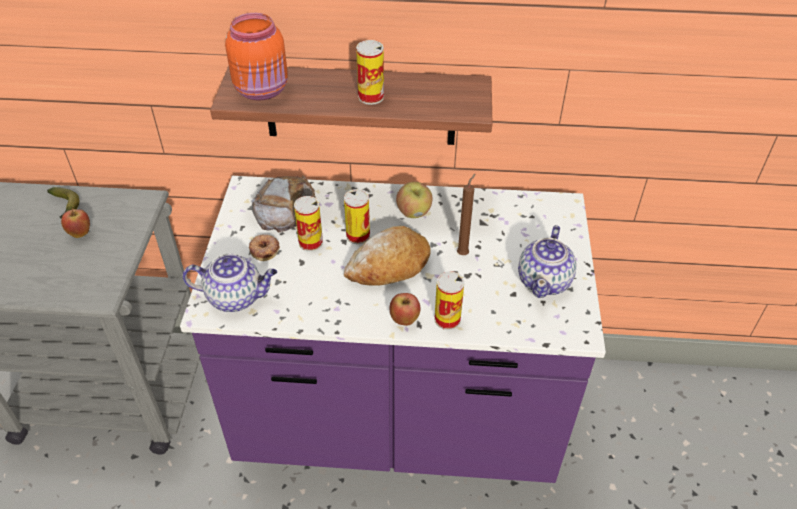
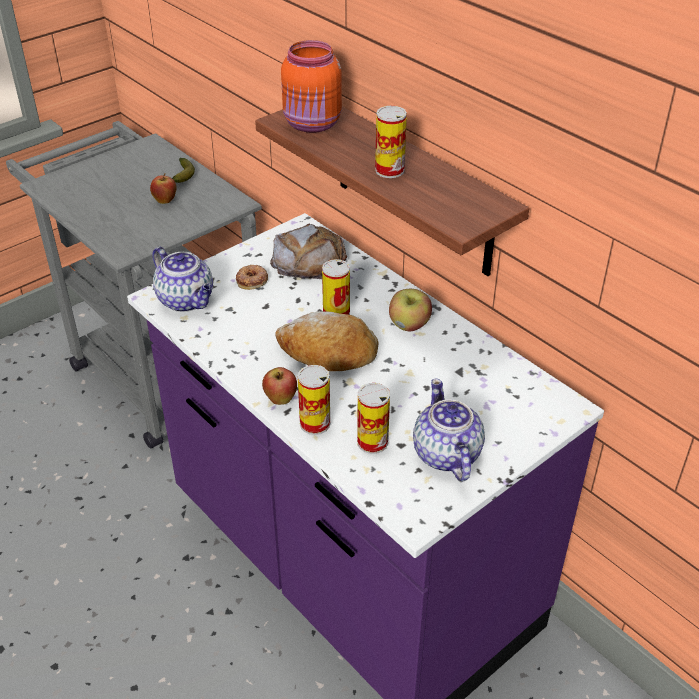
camera: 45 degrees right, 5 degrees down
can [294,196,323,251] -> can moved to [357,383,390,454]
brown candle [457,173,476,255] -> none
teapot [518,225,577,298] -> teapot turned 105 degrees clockwise [413,379,485,481]

